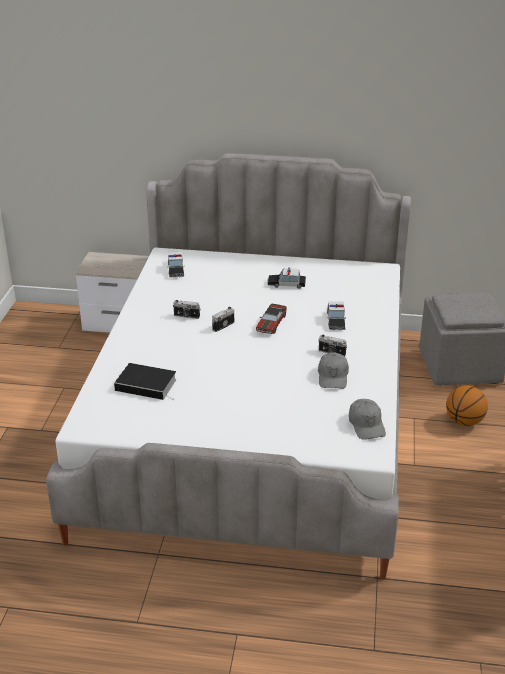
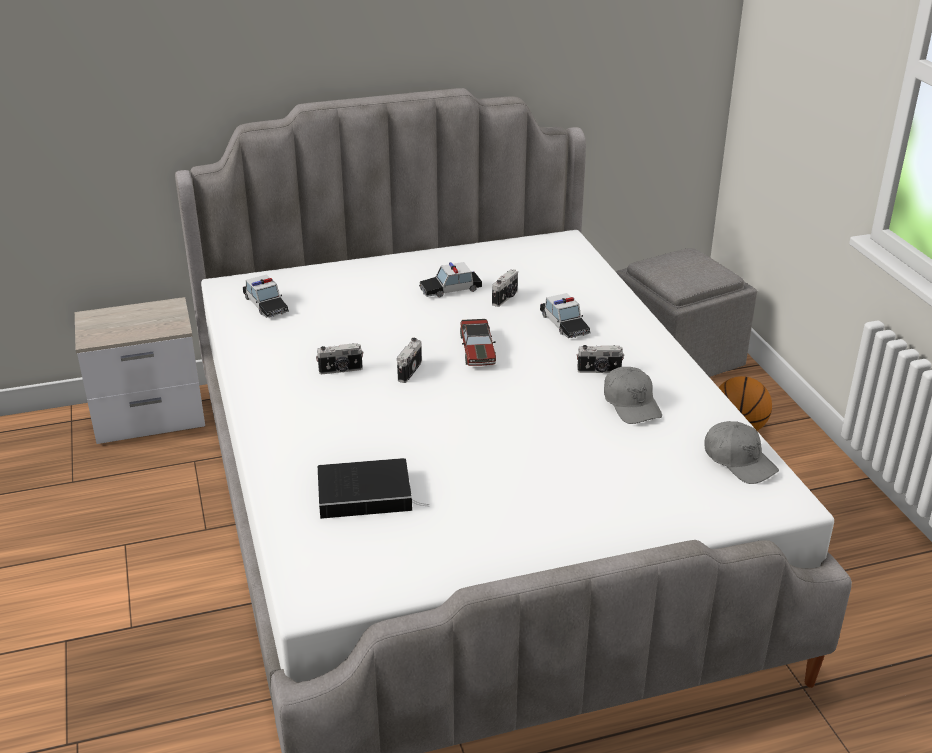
camera: 25 degrees left, 0 degrees up
none -> camera [492,269,518,307]

